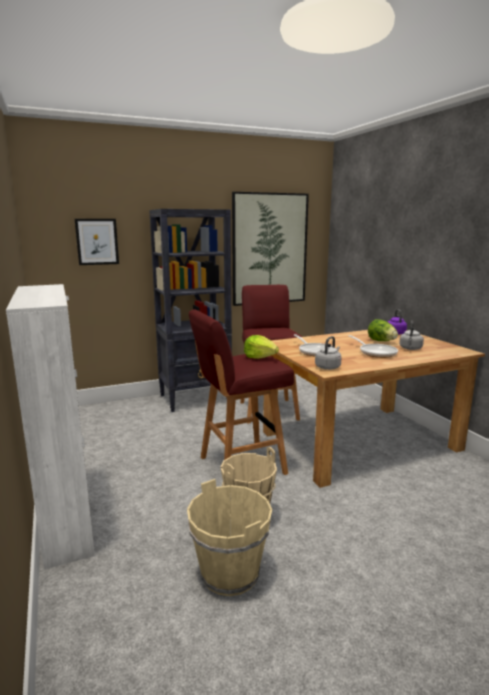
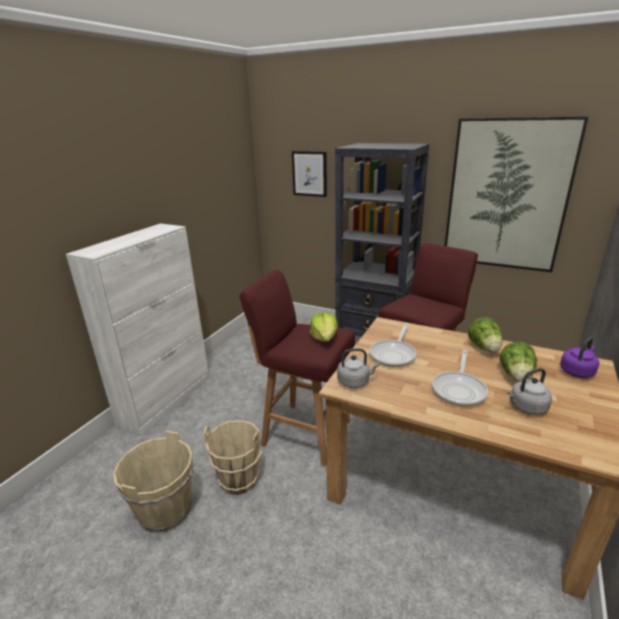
camera: 50 degrees right, 10 degrees up
none -> lettuce [468,317,502,353]

